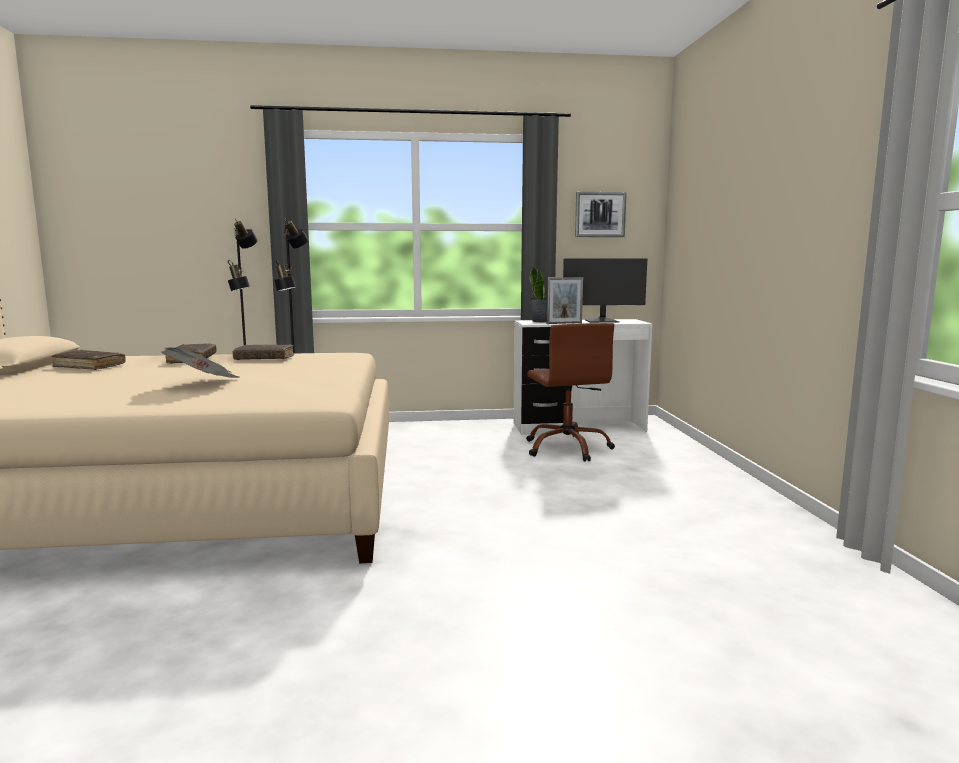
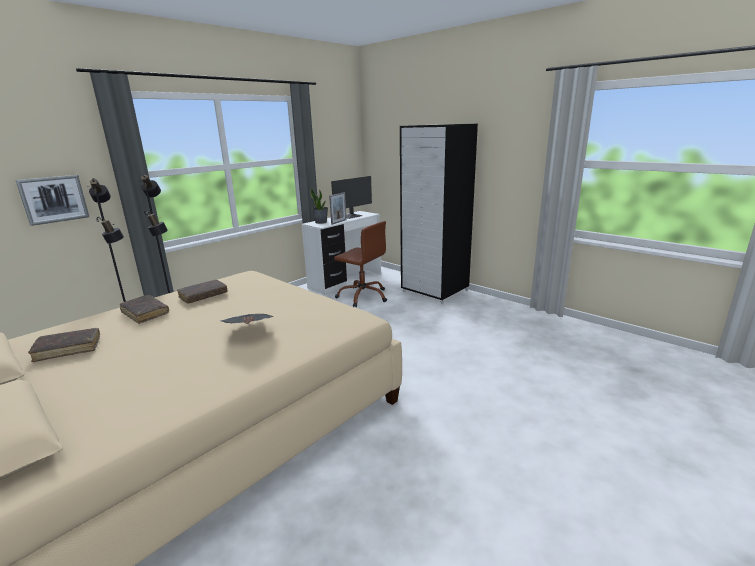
camera: 40 degrees left, 10 degrees up
picture [575,192,627,237] -> picture moved to [16,175,89,226]
none -> wardrobe [400,124,478,304]

